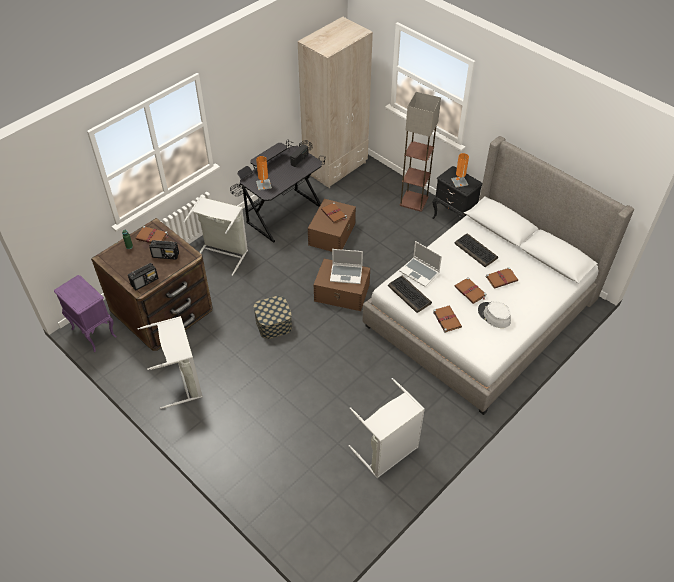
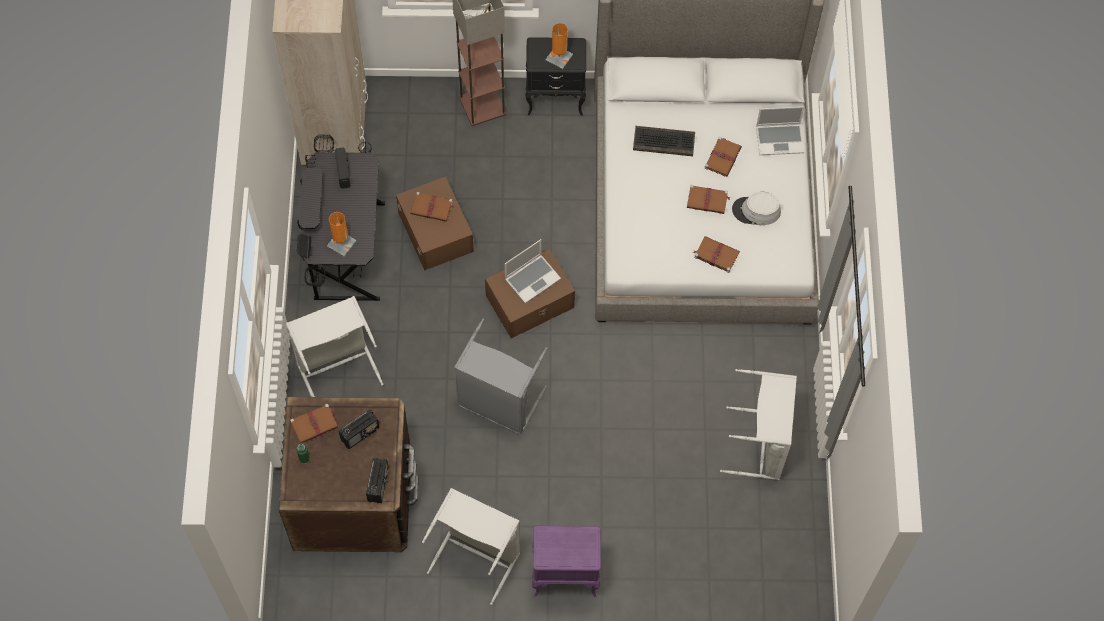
camera: 45 degrees left, 15 degrees up
purple nightstand [54,275,117,352] -> purple nightstand moved to [532,526,601,597]
storage box [254,296,292,339] -> grey laundry basket [454,318,548,435]
keyboard [388,275,432,313] -> none
laptop [399,241,442,287] -> laptop moved to [756,106,805,155]

